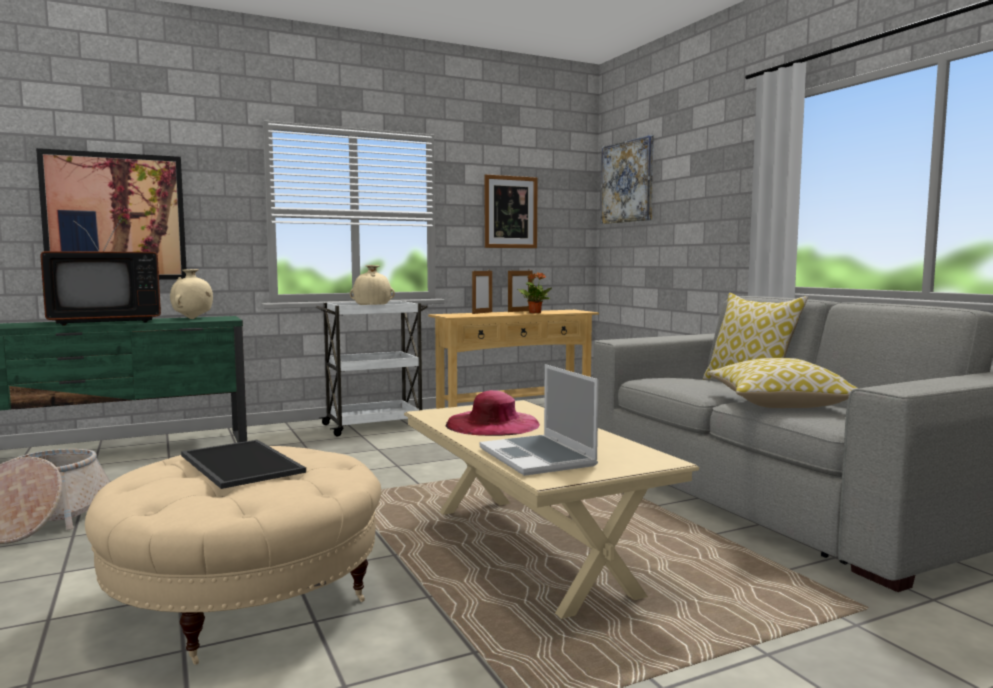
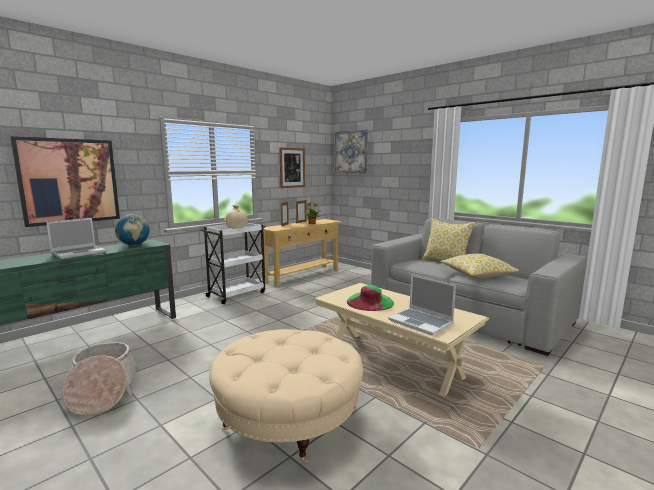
camera: 20 degrees left, 5 degrees up
television [40,218,161,326] -> laptop [46,218,106,259]
beige vase [170,269,213,319] -> globe [115,214,150,246]
tray [181,440,306,489] -> none
pink hat [446,390,540,436] -> green hat [347,285,394,311]

